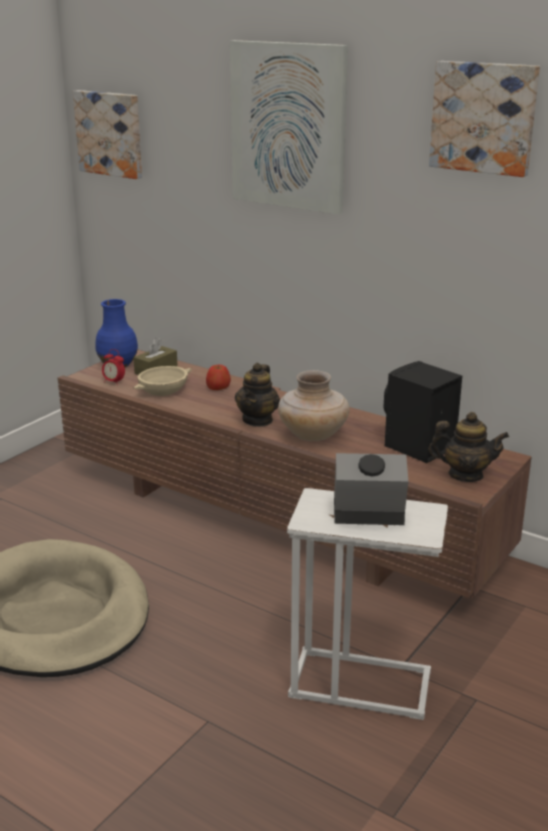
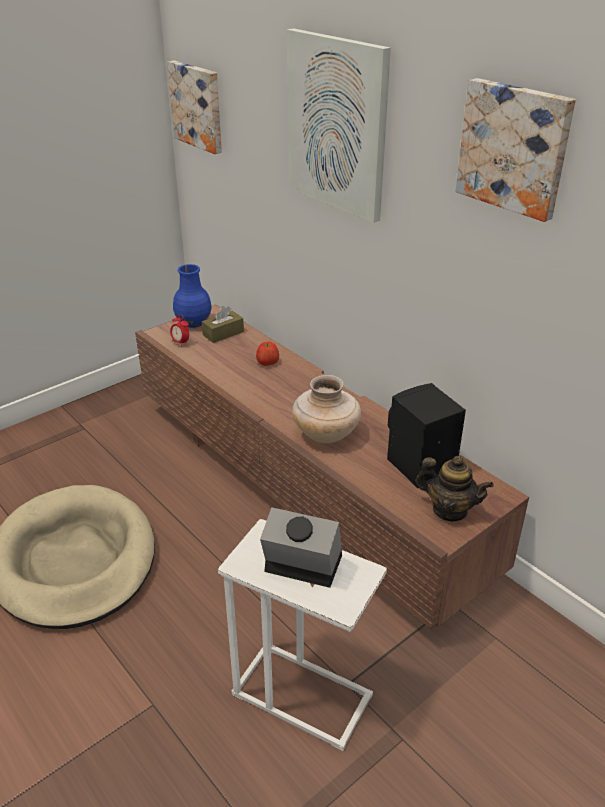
camera: 15 degrees right, 10 degrees up
beige bowl [133,366,192,396] -> none
teapot [235,363,280,427] -> none

